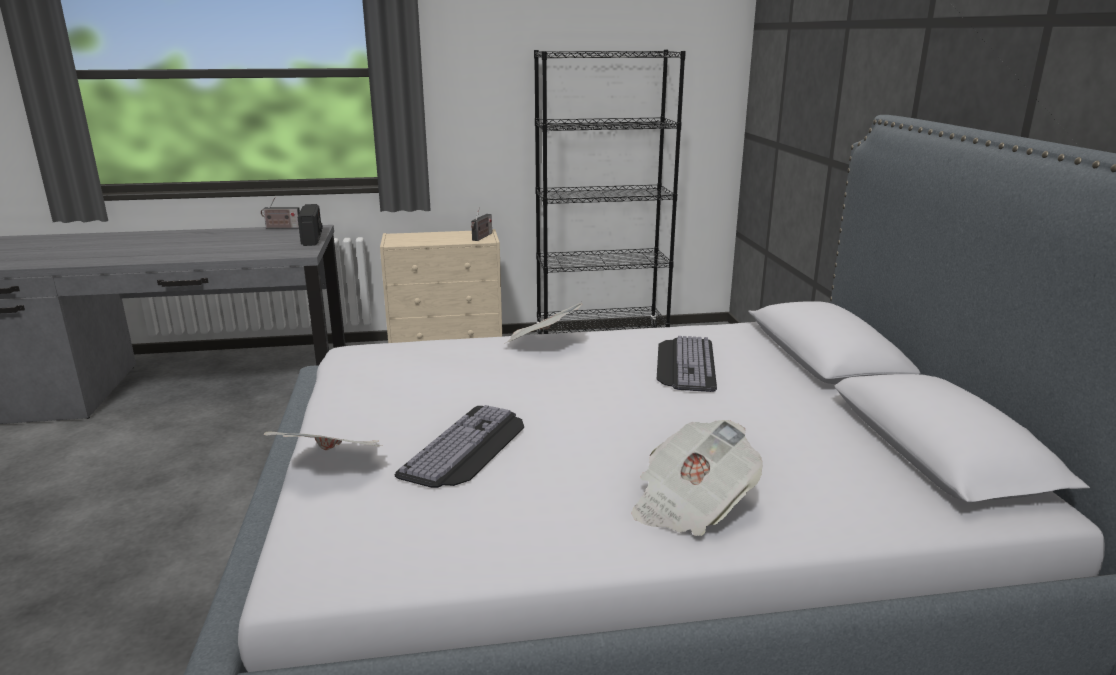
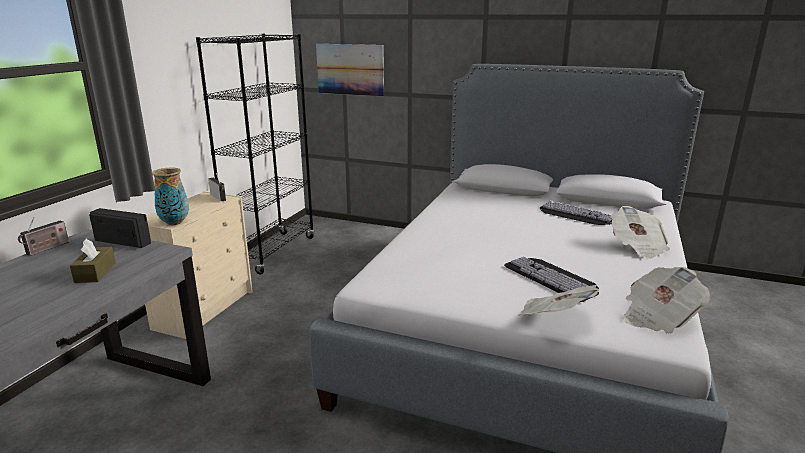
camera: 60 degrees left, 0 degrees up
newspaper [504,302,582,344] -> newspaper moved to [623,267,710,333]
keyboard [656,336,717,392] -> keyboard moved to [540,201,612,225]
none -> brown tissue box [70,239,116,283]
none -> vase [152,168,189,225]
none -> picture [316,44,384,97]

